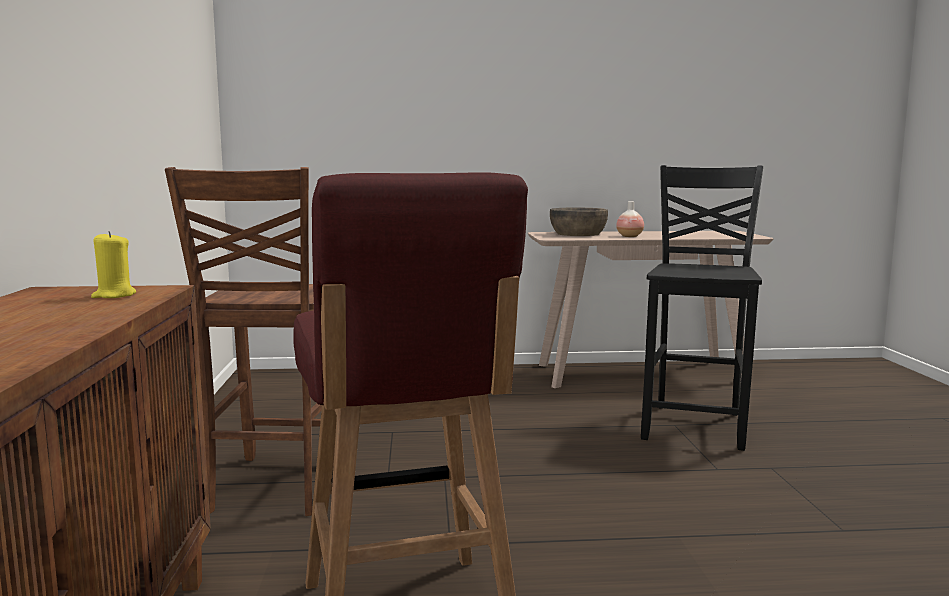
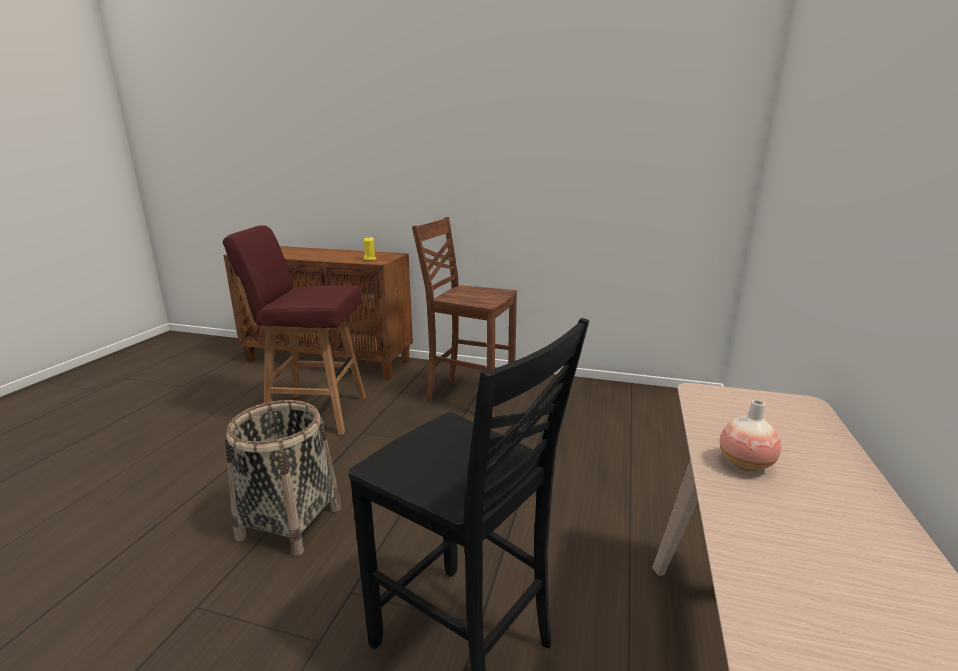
camera: 110 degrees right, 10 degrees up
brown bowl [550,208,608,236] -> none
none -> basket [225,400,341,556]

